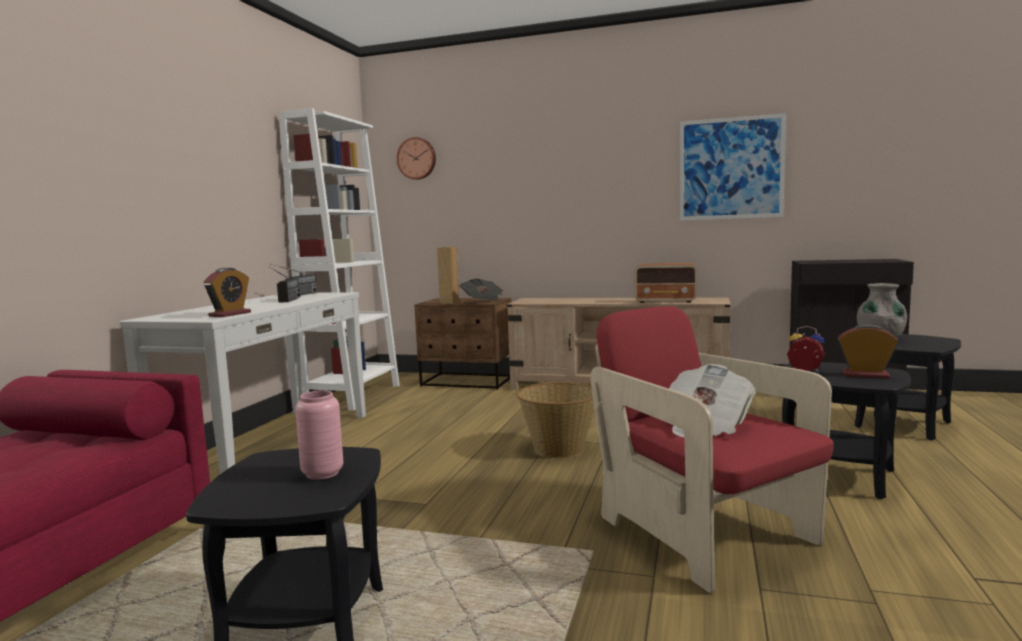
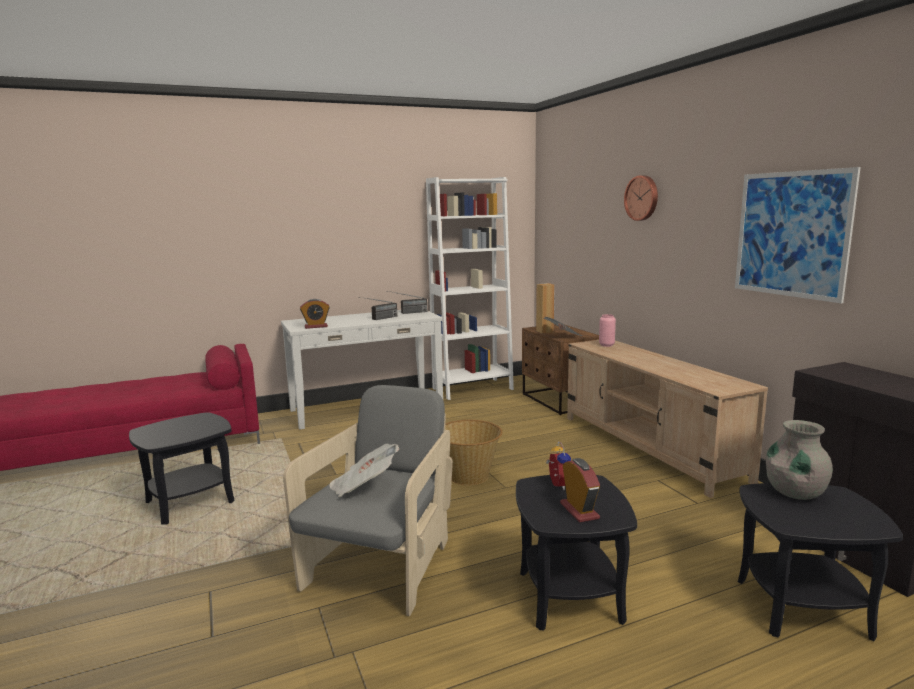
camera: 50 degrees right, 5 degrees up
pink vase [295,390,343,480] -> pink vase moved to [599,314,616,347]
wall clock [396,137,436,180] -> wall clock moved to [624,175,658,221]
red armchair [590,306,833,593] -> grey armchair [283,385,453,616]
radio [634,263,697,303] -> none

